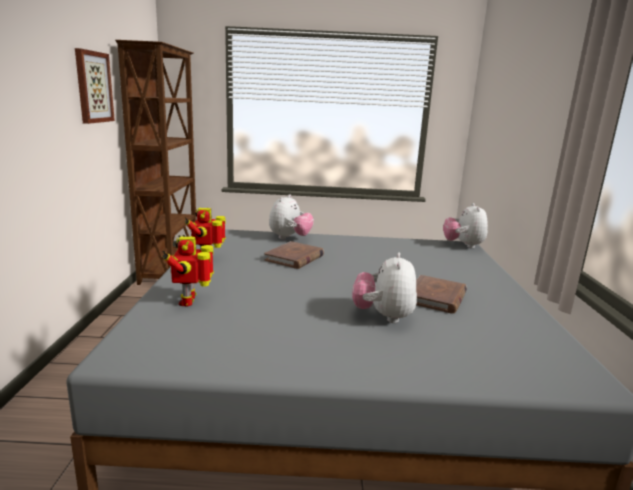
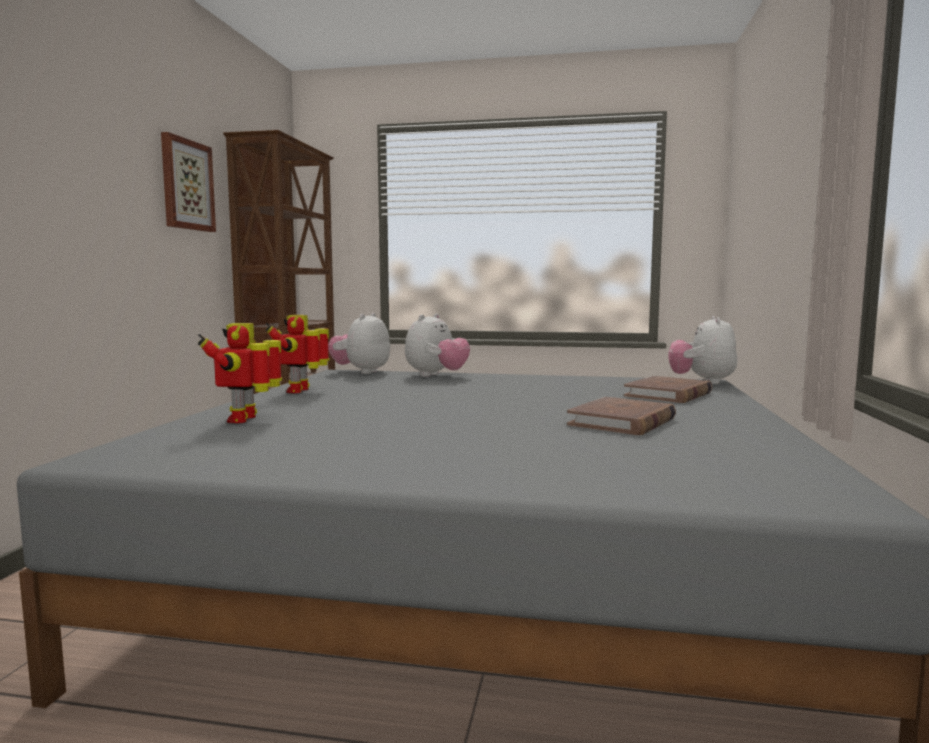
camera: 10 degrees right, 10 degrees down
brown book [264,241,324,269] -> brown book moved to [624,376,712,403]
plush toy [352,252,417,323] -> plush toy moved to [328,313,390,374]

